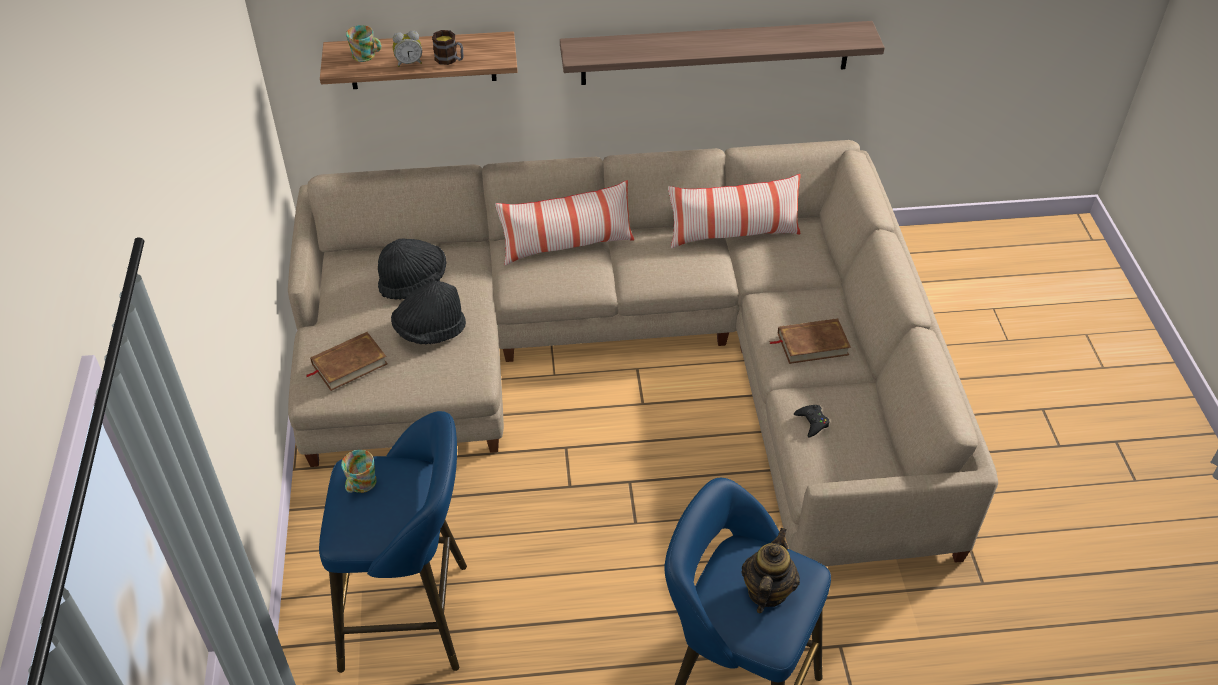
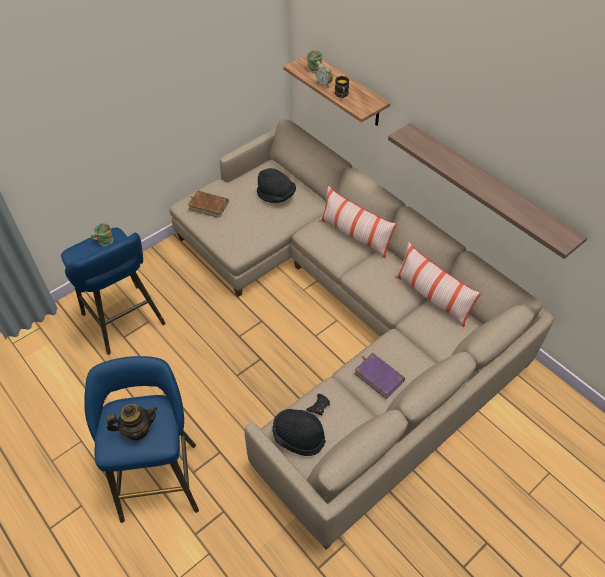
camera: 55 degrees right, 5 degrees up
black hat [391,281,466,344] -> black hat moved to [272,409,326,456]
brown book [770,318,851,364] -> purple book [354,353,405,399]

